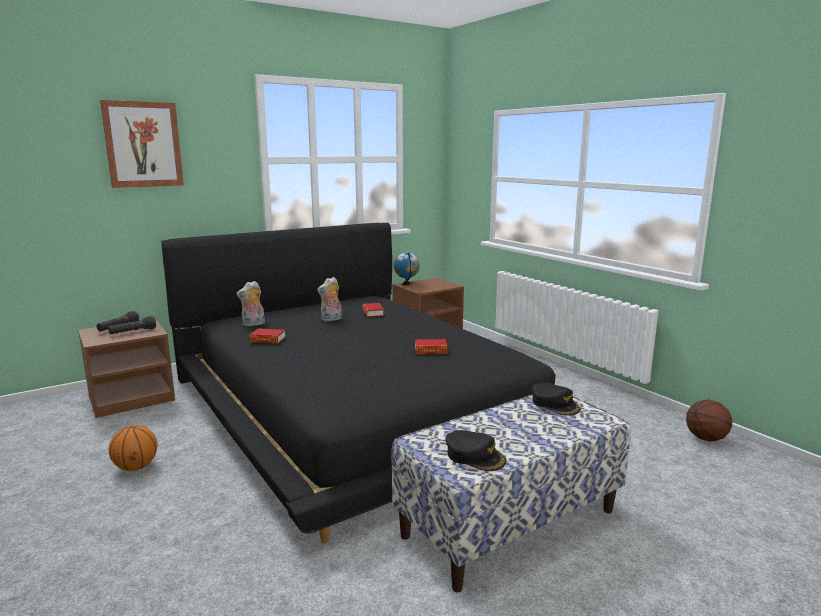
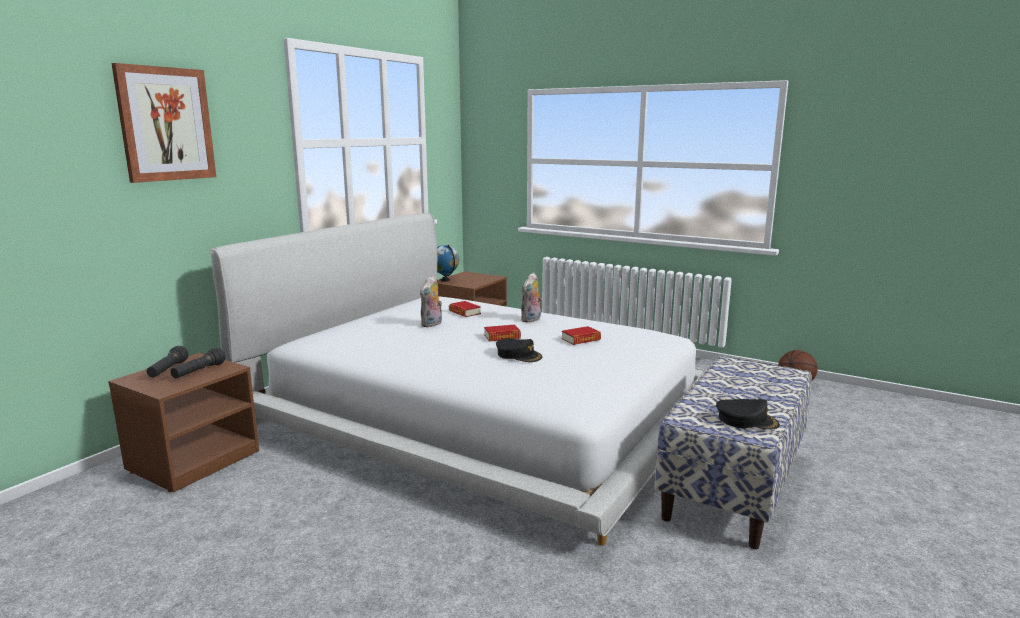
camera: 25 degrees left, 0 degrees up
basketball [109,425,157,471] -> none
black bed [161,223,556,543] -> white bed [211,213,707,546]
plush toy [236,281,265,326] -> plush toy moved to [521,272,543,323]
book [249,328,286,343] -> book moved to [484,325,521,341]
black cap [532,383,581,416] -> black cap moved to [496,338,542,362]

